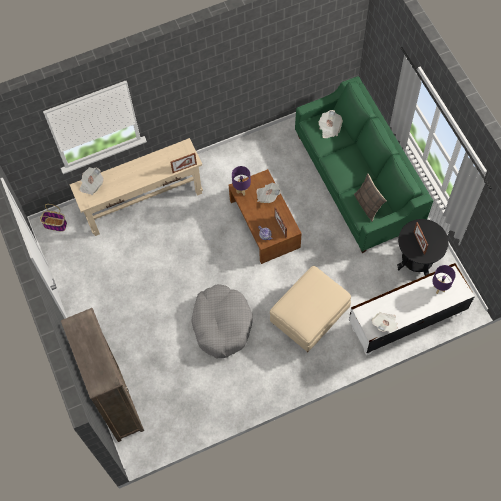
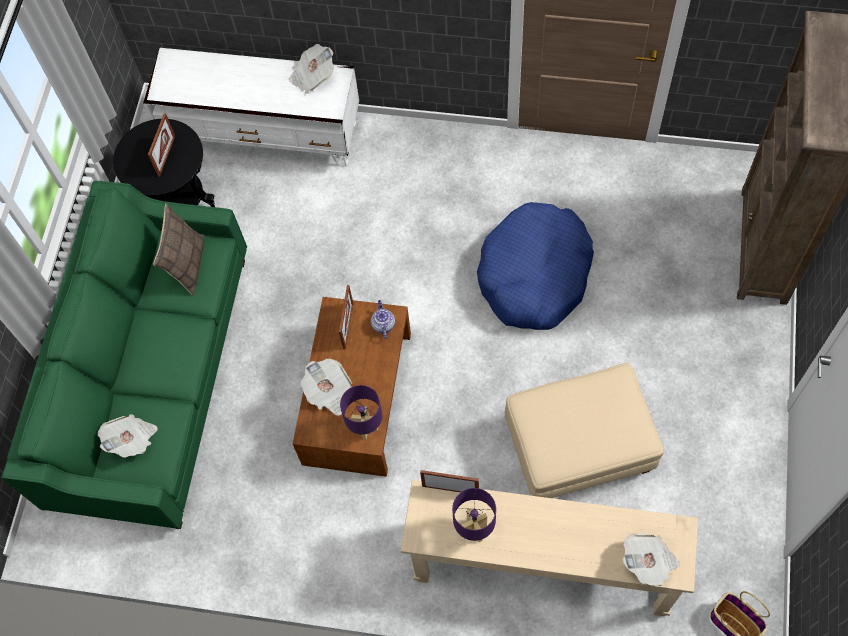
camera: 145 degrees left, 0 degrees up
grey dog bed [191,284,253,358] -> blue dog bed [477,202,594,330]
beige ottoman [270,266,351,352] -> beige ottoman moved to [505,363,664,498]
purple table lamp [432,265,456,294] -> purple table lamp moved to [452,488,496,542]

